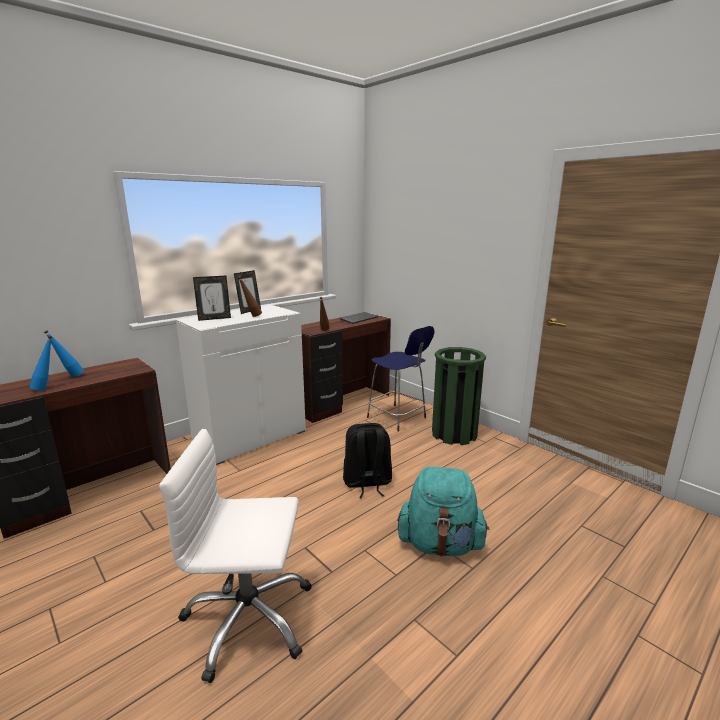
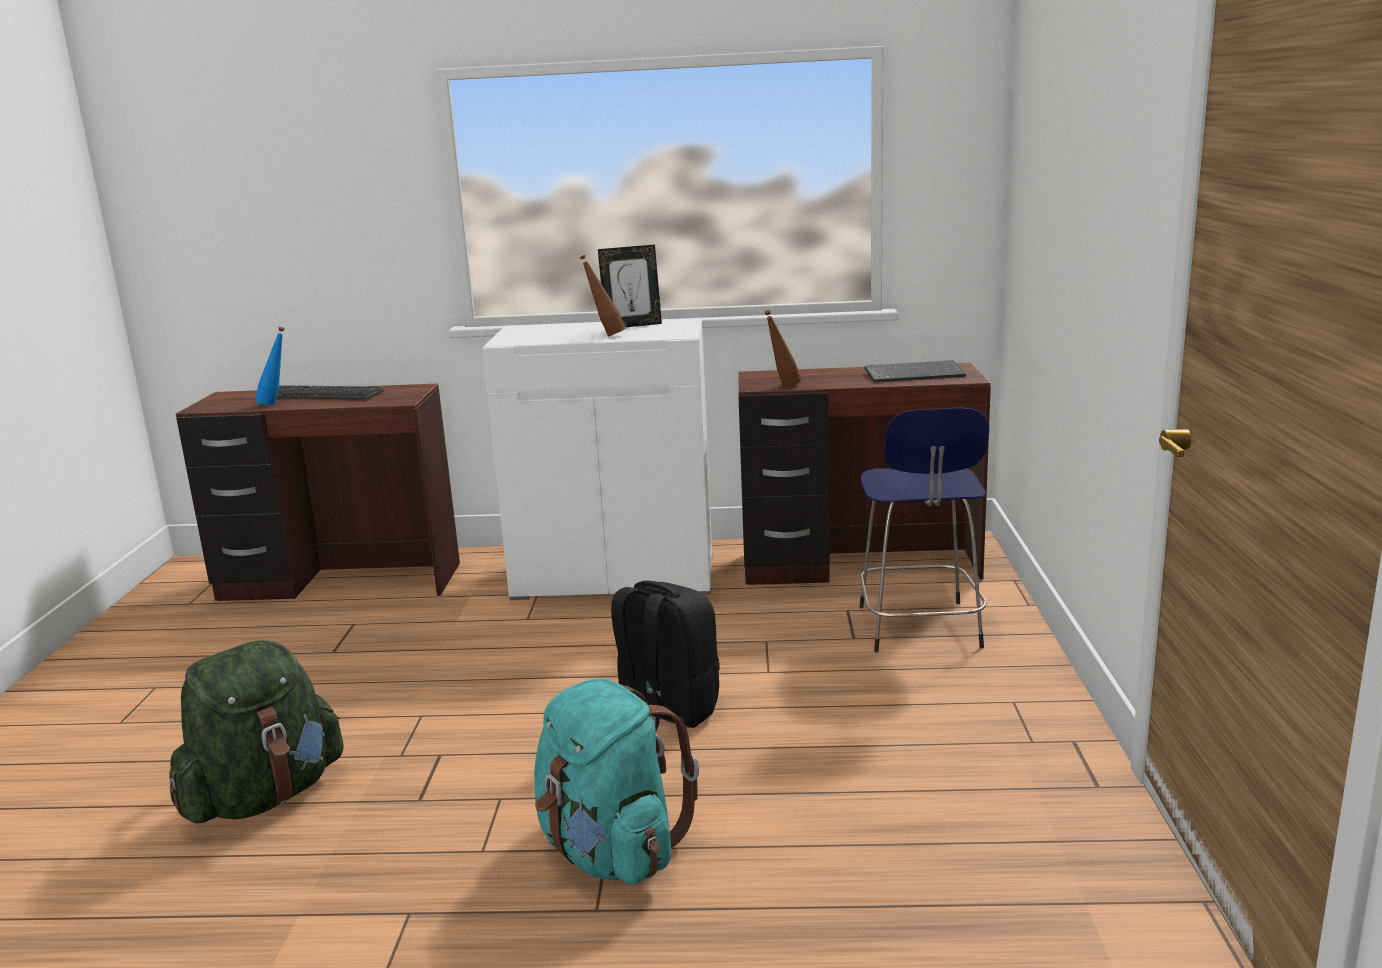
camera: 45 degrees right, 0 degrees up
blue bottle [44,330,84,377] -> keyboard [277,385,384,400]
white office chair [159,429,312,683] -> green backpack [170,640,344,823]
picture frame [193,276,231,321] -> none
green trash can [432,347,486,445] -> none

